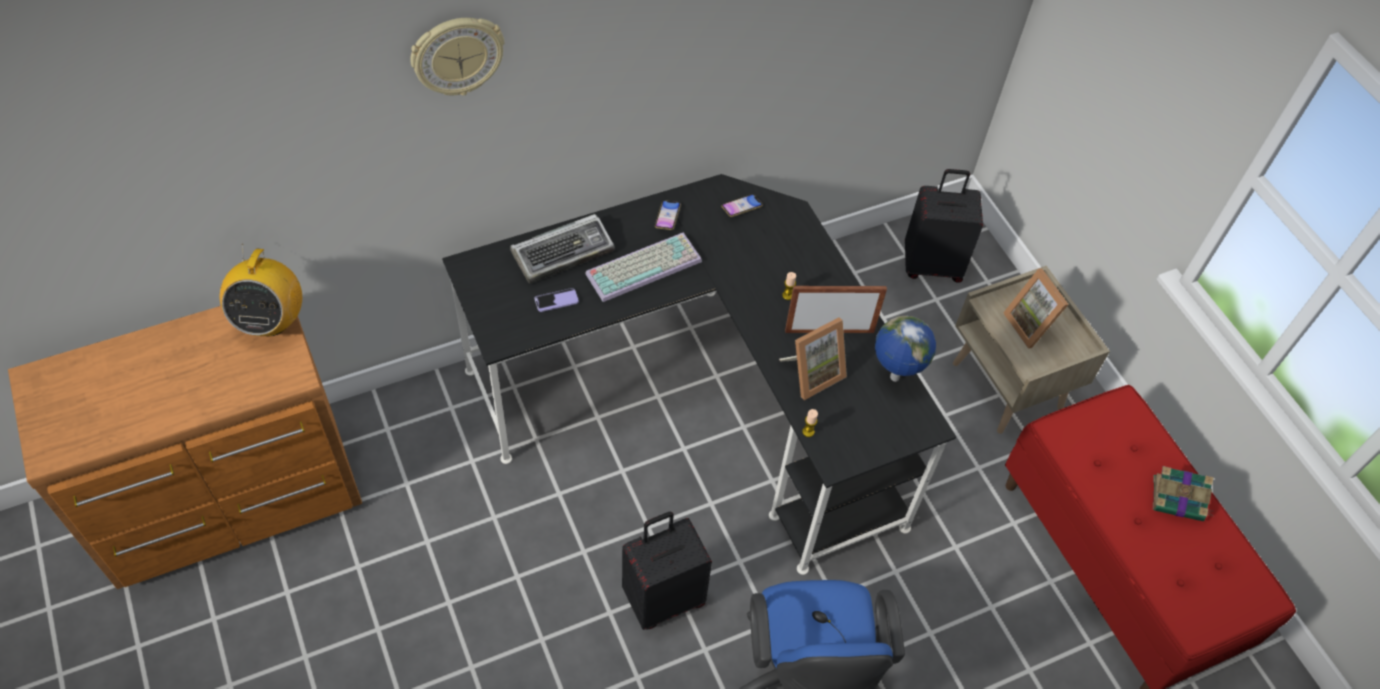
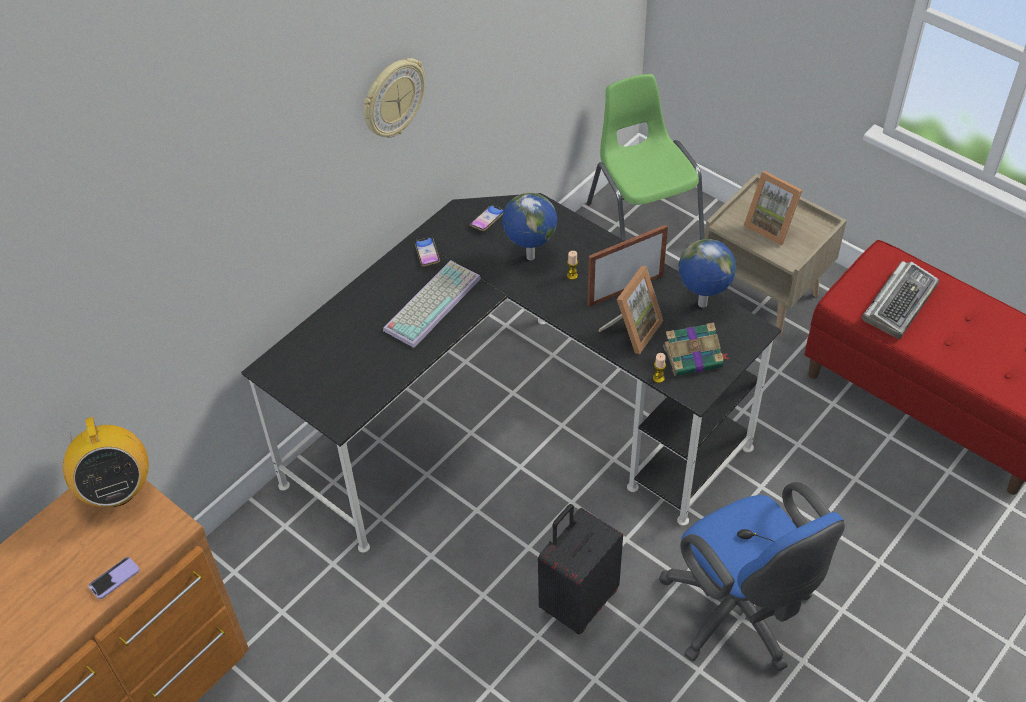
camera: 20 degrees left, 5 degrees down
wall clock [411,18,504,96] -> wall clock moved to [364,58,425,138]
keyboard [510,214,615,283] -> keyboard moved to [862,261,939,339]
phone [534,288,579,312] -> phone moved to [88,557,140,599]
black suitcase [905,169,983,283] -> green chair [587,74,705,241]
book [1153,466,1214,521] -> book moved to [663,322,730,376]
none -> globe [502,193,557,260]

